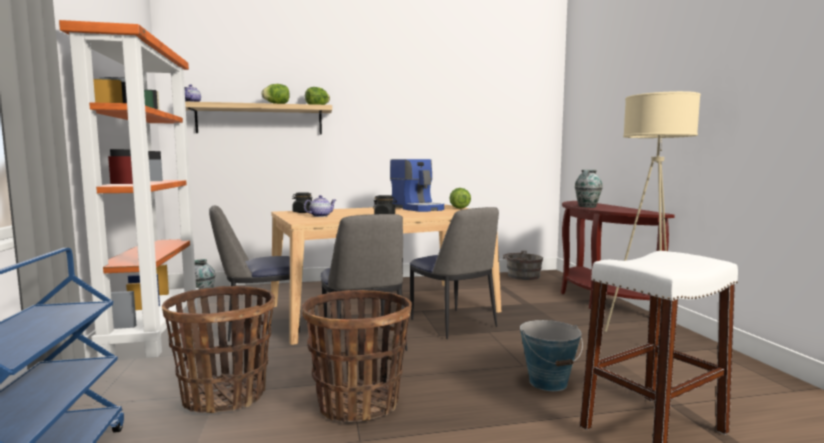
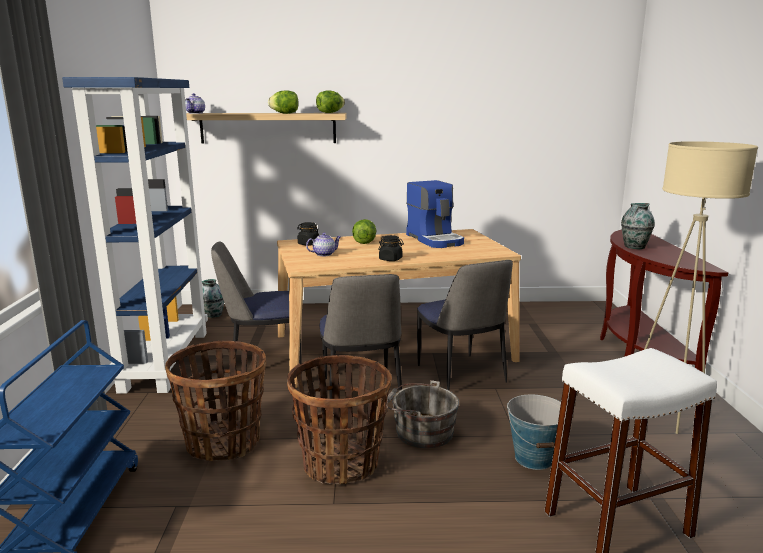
camera: 10 degrees right, 10 degrees up
orange bookcase [59,20,199,358] -> blue bookcase [62,77,208,394]
lettuce [449,188,471,209] -> lettuce moved to [352,219,376,244]
grey bucket [503,250,543,280] -> grey bucket moved to [386,380,459,448]

